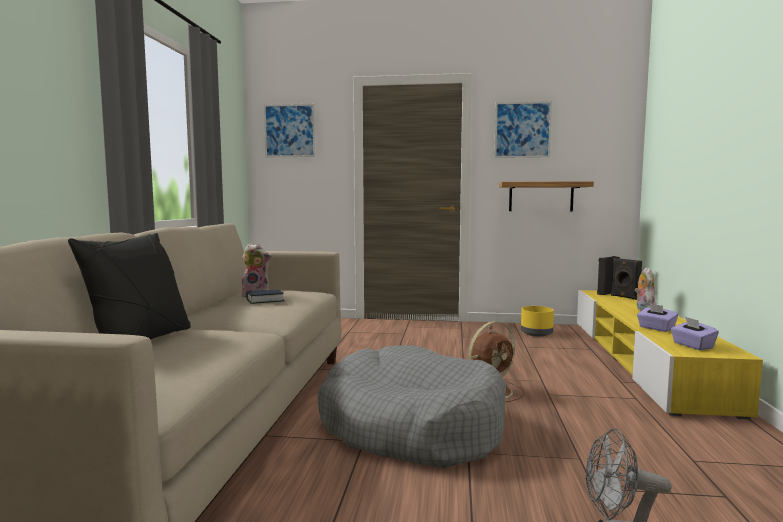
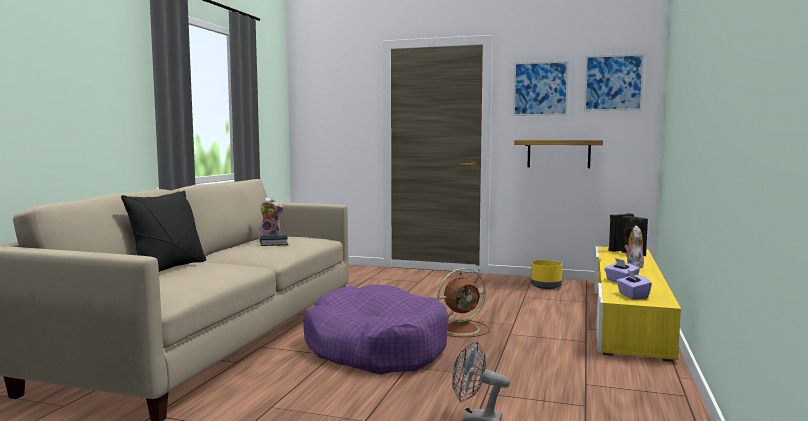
camera: 10 degrees right, 0 degrees up
picture [264,104,315,157] -> picture moved to [584,54,644,111]
grey dog bed [318,346,506,468] -> purple dog bed [304,285,449,375]

